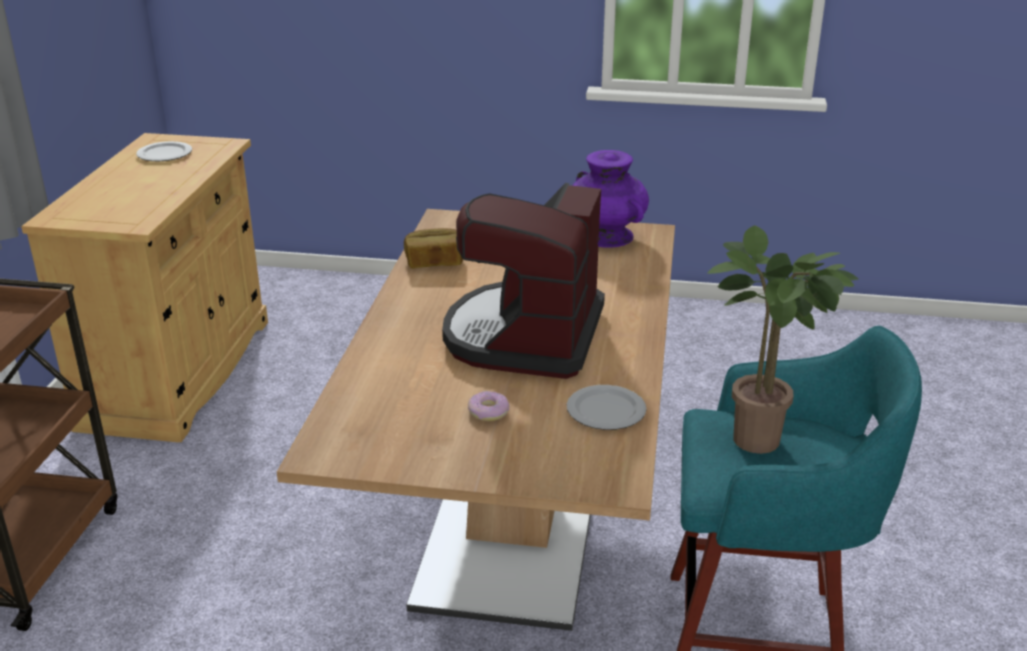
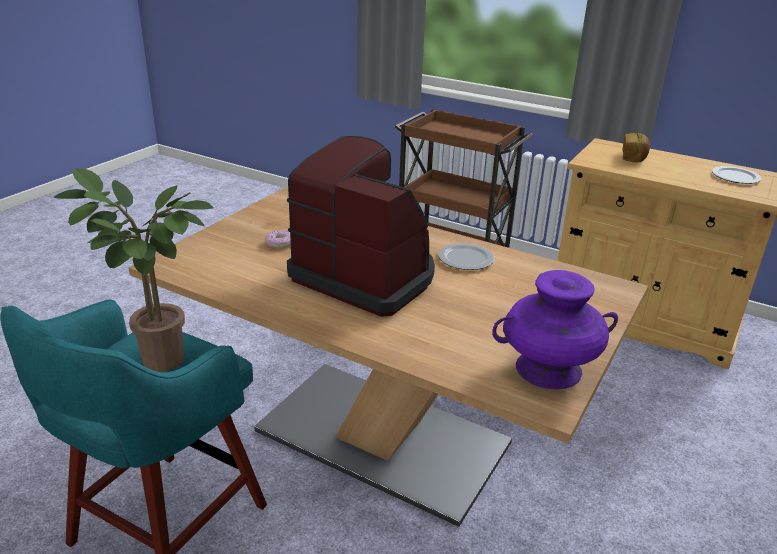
camera: 110 degrees right, 0 degrees up
bread [404,228,463,268] -> bread moved to [622,133,650,163]
plate [567,385,647,430] -> plate moved to [438,243,494,270]

